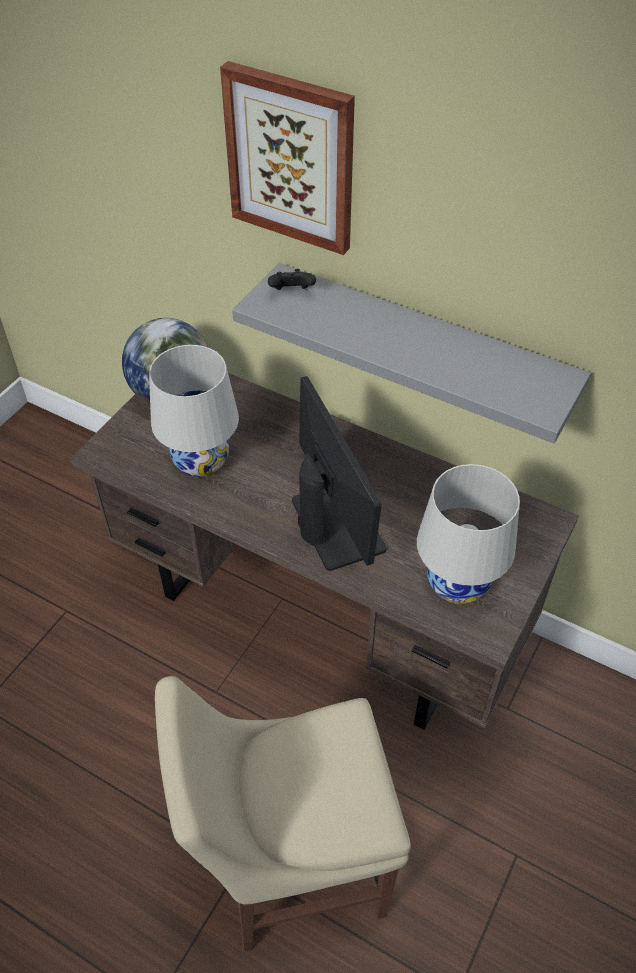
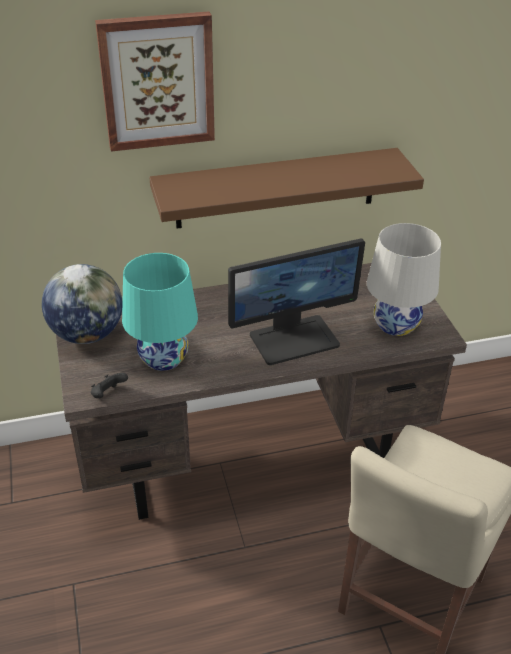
camera: 45 degrees left, 10 degrees down
white table lamp [149,345,239,477] -> turquoise table lamp [122,253,198,371]
grey shelf [232,263,591,443] -> brown shelf [149,148,424,229]
black game controller [268,269,316,290] -> black game controller moved to [91,373,128,398]
monitor [292,376,387,571] -> monitor turned 135 degrees clockwise [228,238,365,365]

